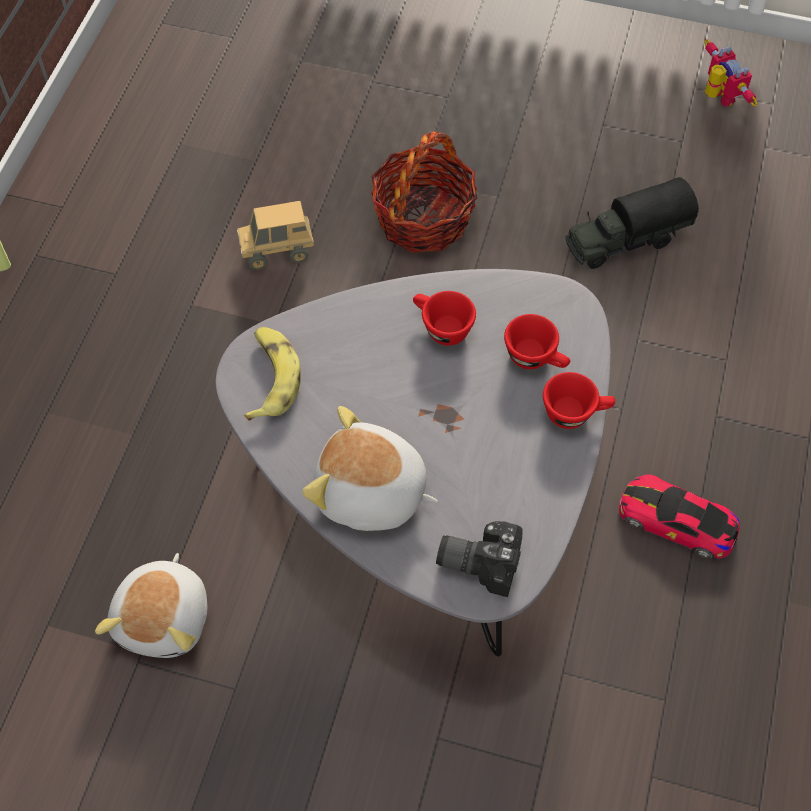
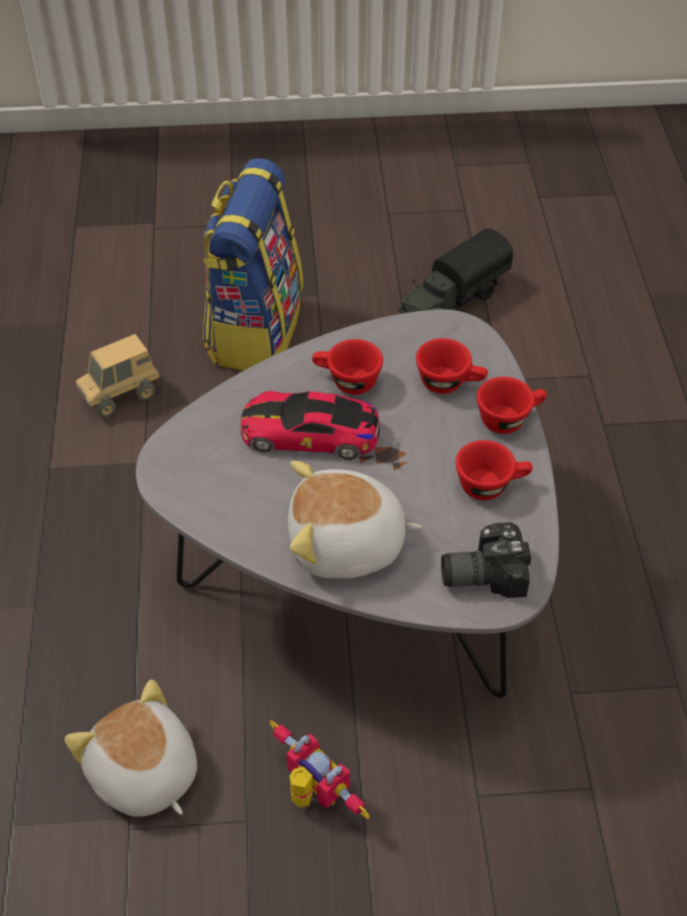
camera: 20 degrees left, 10 degrees down
plush toy [95,553,207,658] -> plush toy turned 150 degrees clockwise [64,680,197,817]
banana [244,327,301,421] -> none
basket [371,131,477,253] -> backpack [203,158,303,370]
toy car [619,474,740,559] -> toy car moved to [241,391,380,460]
toy robot [704,39,757,107] -> toy robot moved to [270,721,369,819]
none -> red cup [456,440,533,500]

